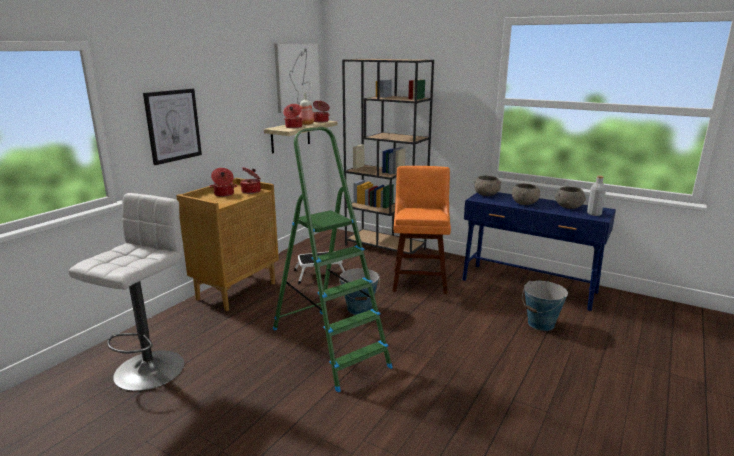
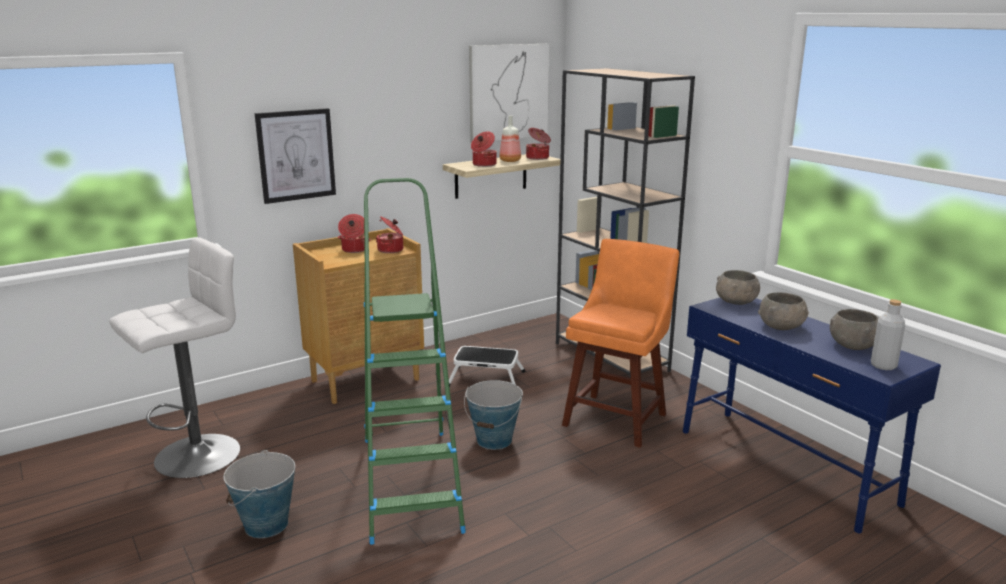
camera: 25 degrees right, 0 degrees up
bucket [522,281,568,331] -> bucket moved to [223,450,295,538]

